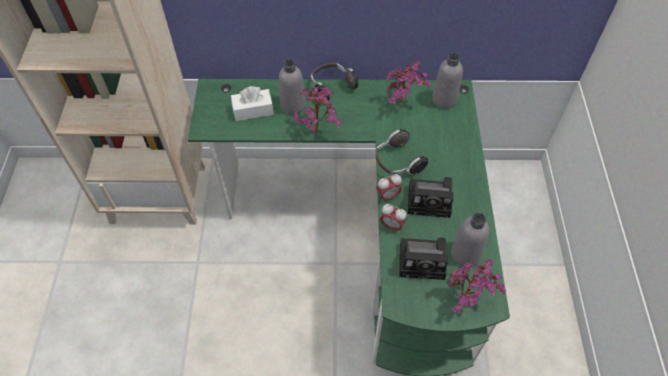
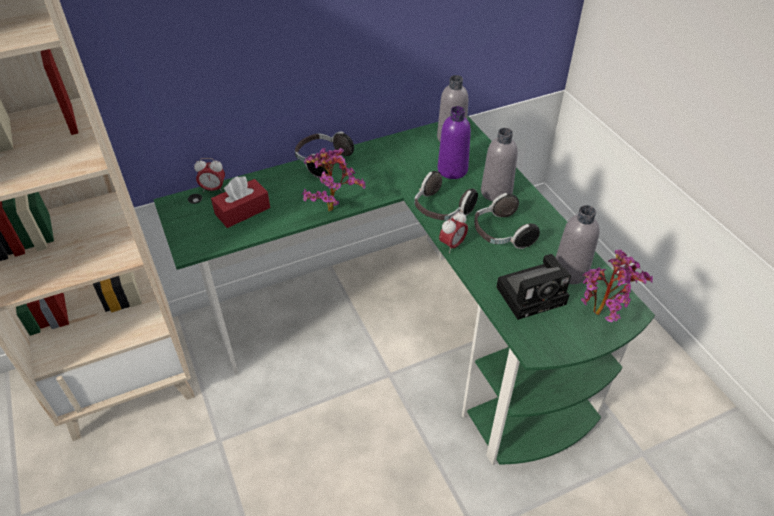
camera: 25 degrees left, 10 degrees down
white tissue box [231,86,274,121] -> red tissue box [211,176,270,228]
grey bottle [279,59,305,115] -> grey bottle moved to [481,128,518,202]
alarm clock [380,204,407,233] -> alarm clock moved to [194,158,225,192]
potted plant [386,61,431,104] -> none
camera [408,177,453,218] -> headphones [474,193,540,249]
none -> purple bottle [438,106,471,179]

